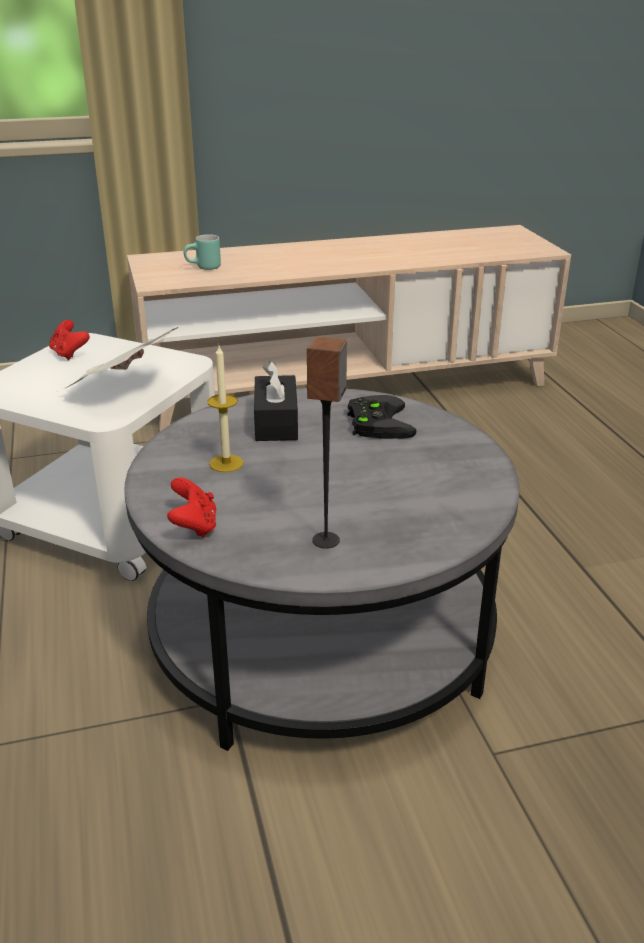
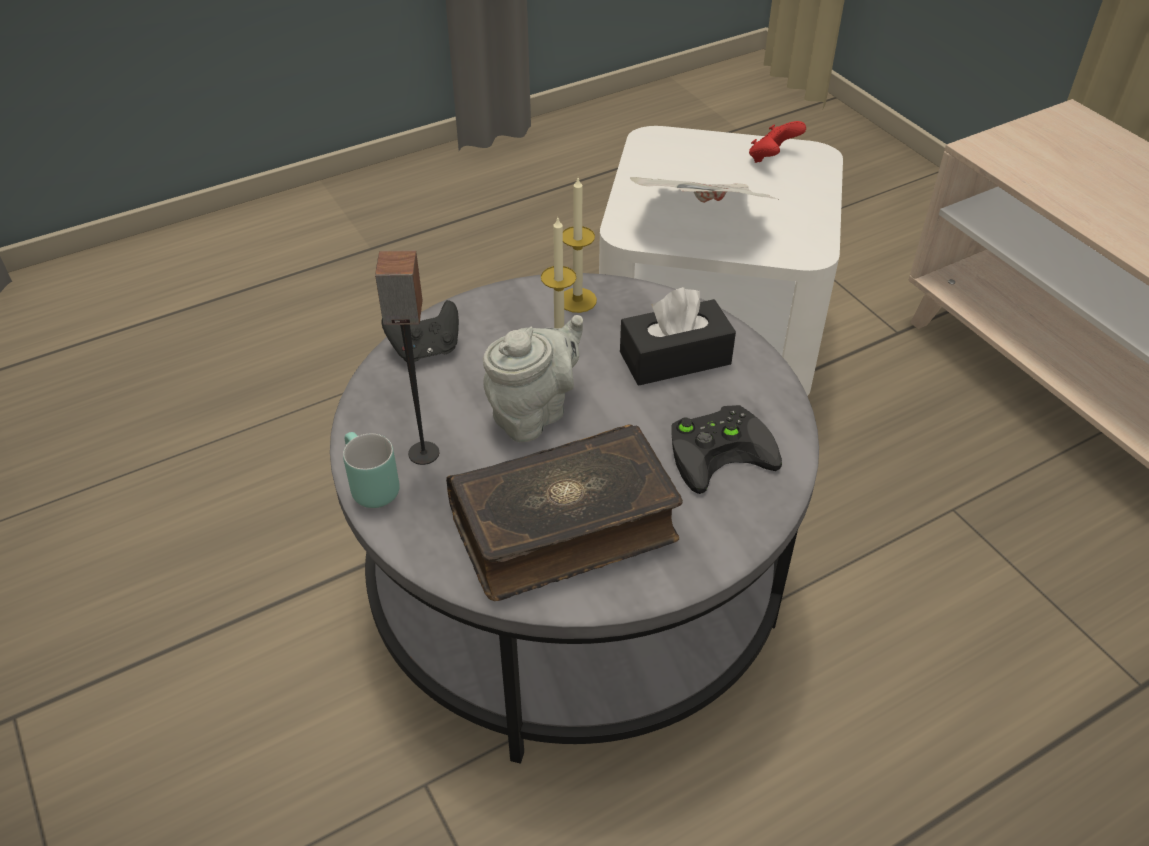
camera: 75 degrees right, 15 degrees up
red game controller [167,477,217,538] -> black game controller [381,300,459,362]
turquoise mug [184,234,221,270] -> turquoise mug moved to [343,432,400,508]
none -> book [446,424,683,601]
none -> grey teapot [483,315,583,442]
none -> candle [563,178,597,313]

